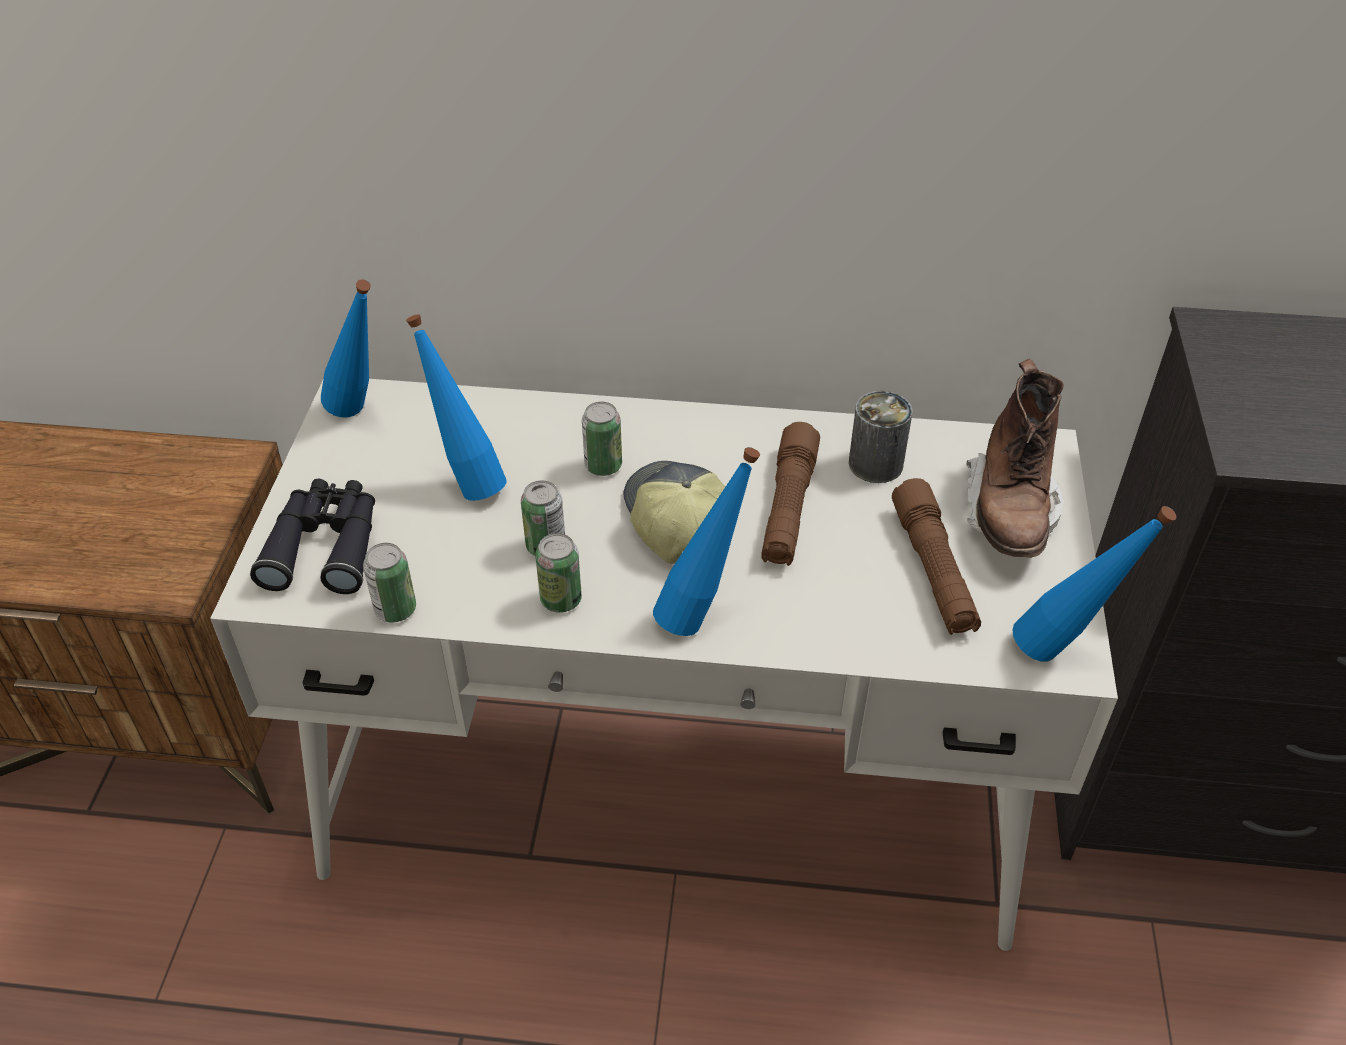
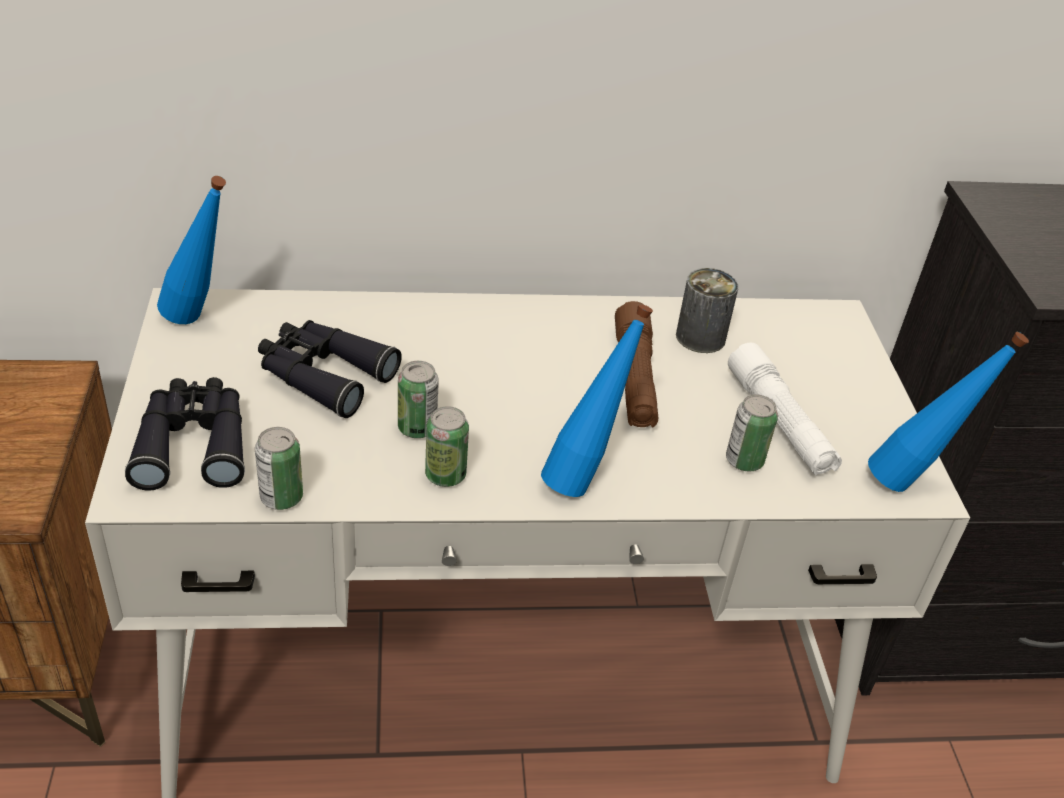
camera: 15 degrees left, 5 degrees down
blue bottle [406,314,507,501] -> black binoculars [258,320,402,418]
can [582,402,622,476] -> can moved to [726,394,778,471]
cap [623,461,725,564] -> none
brown flashlight [892,478,981,635] -> white flashlight [728,343,842,476]
brown boot [966,359,1064,558] -> none

